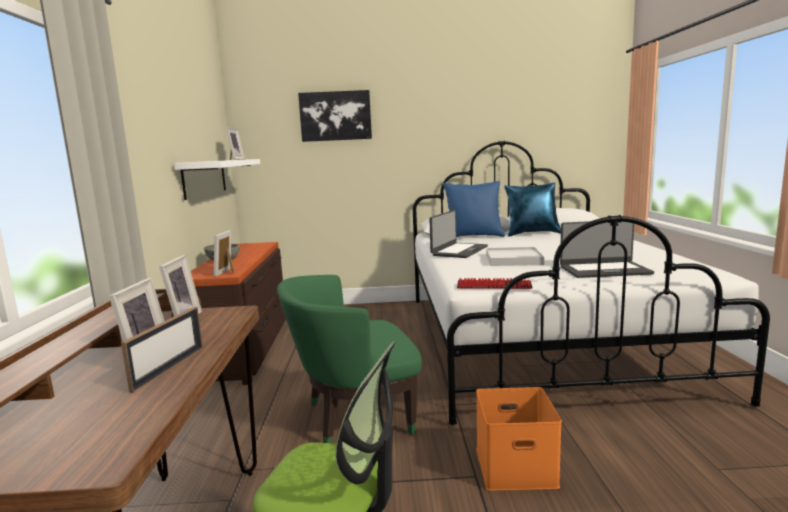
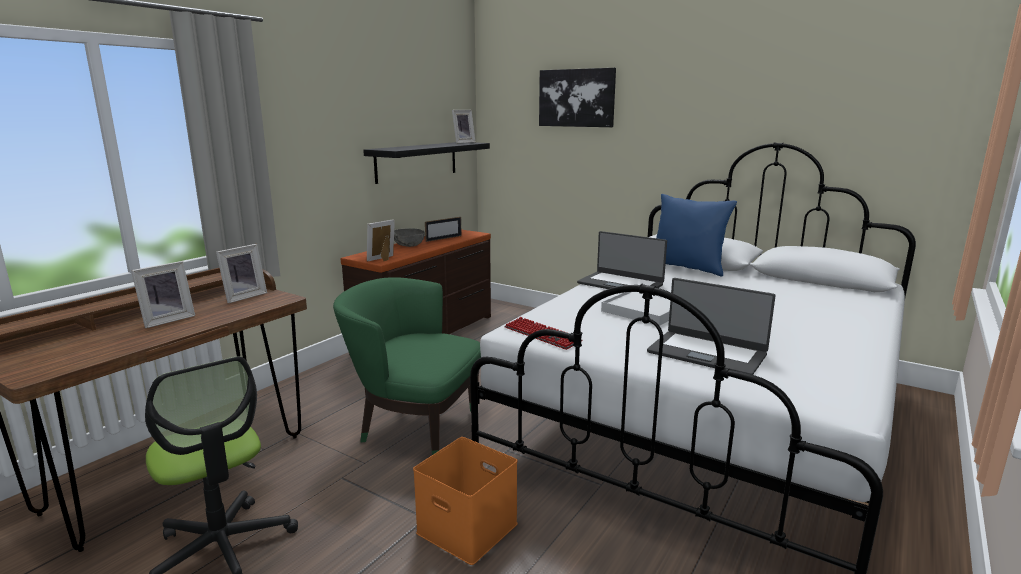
camera: 35 degrees right, 5 degrees up
picture frame [121,307,203,393] -> picture frame moved to [425,217,462,242]
white shelf [174,159,260,200] -> black shelf [363,142,490,184]
laptop [429,210,488,258] -> laptop turned 60 degrees clockwise [577,231,667,289]
blue pillow [504,182,561,236] -> none

